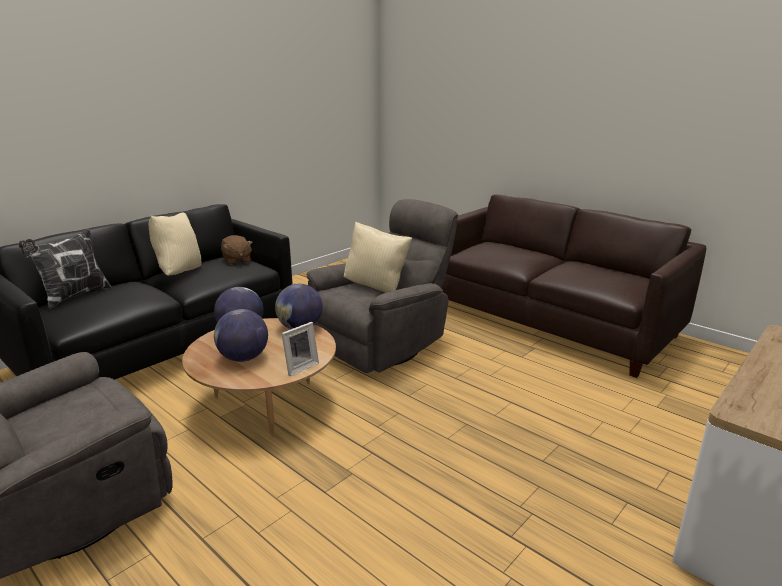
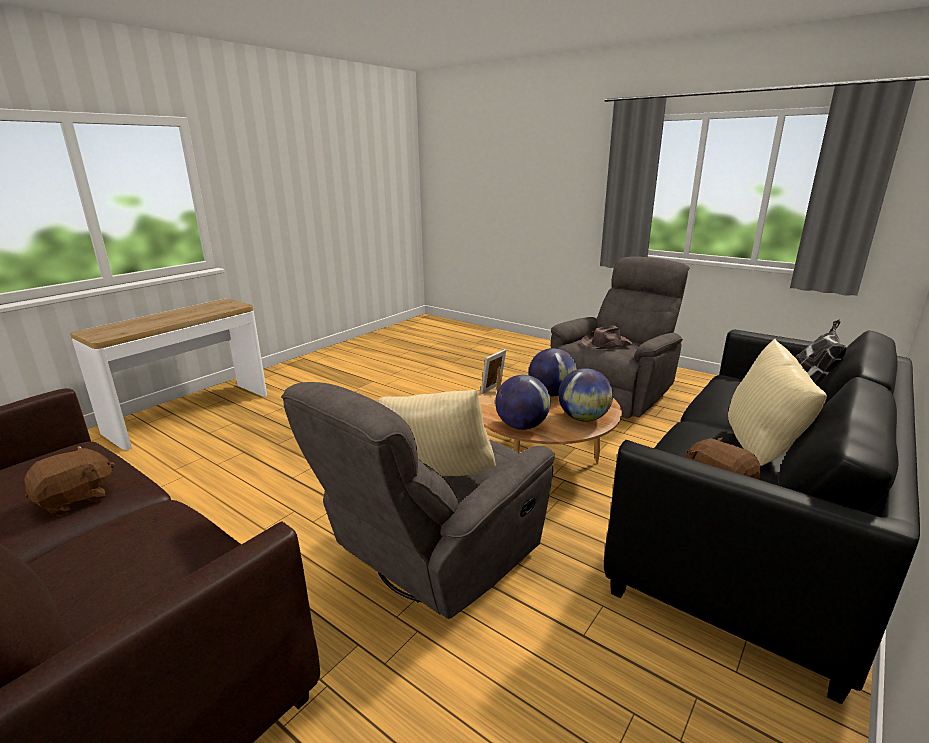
camera: 175 degrees right, 0 degrees up
none -> brown plush toy [24,446,115,515]
none -> brown hat [581,325,633,349]

